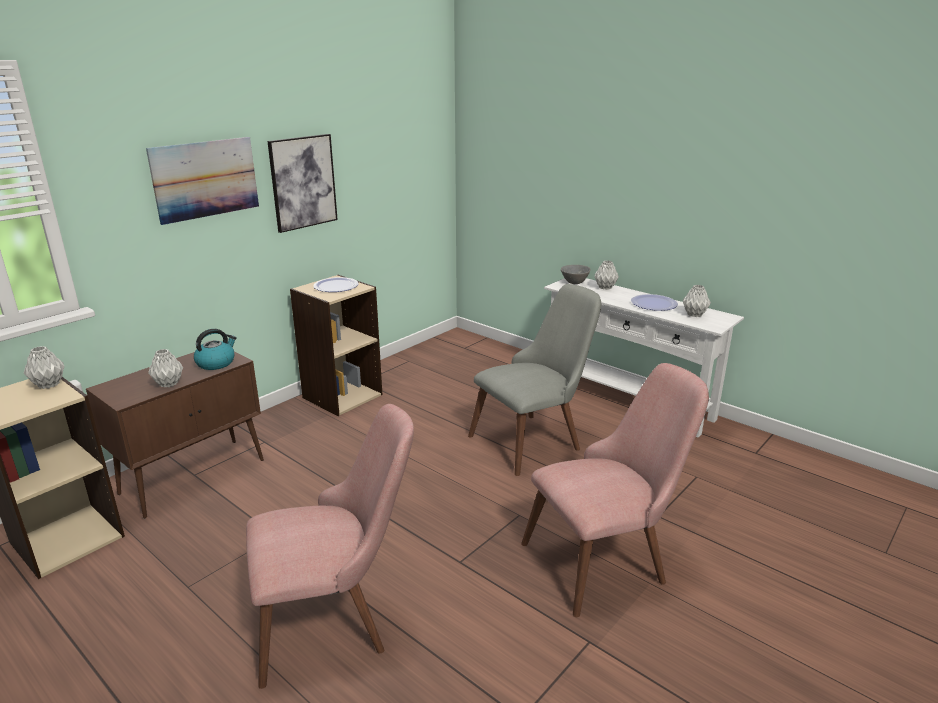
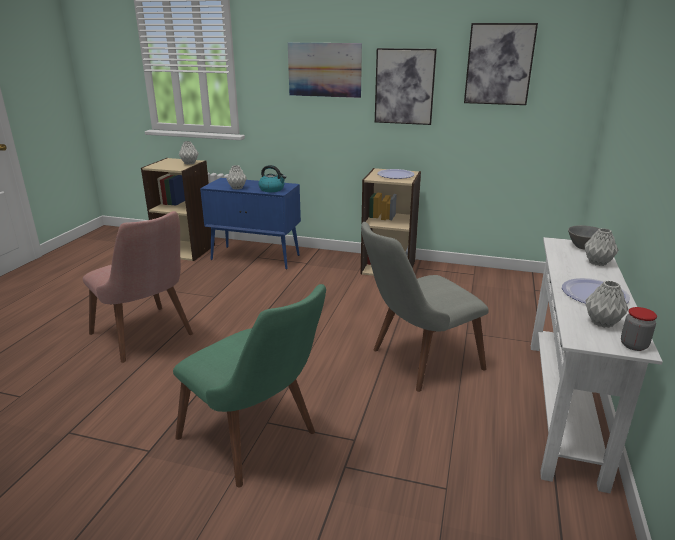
camera: 65 degrees right, 0 degrees up
brown cabinet [86,352,264,518] -> blue cabinet [200,178,301,269]
grey chair [468,284,601,476] -> grey chair turned 120 degrees clockwise [361,222,489,392]
pink chair [521,363,709,617] -> green chair [173,284,326,488]
none -> picture [464,23,538,105]
none -> jar [621,307,657,351]

